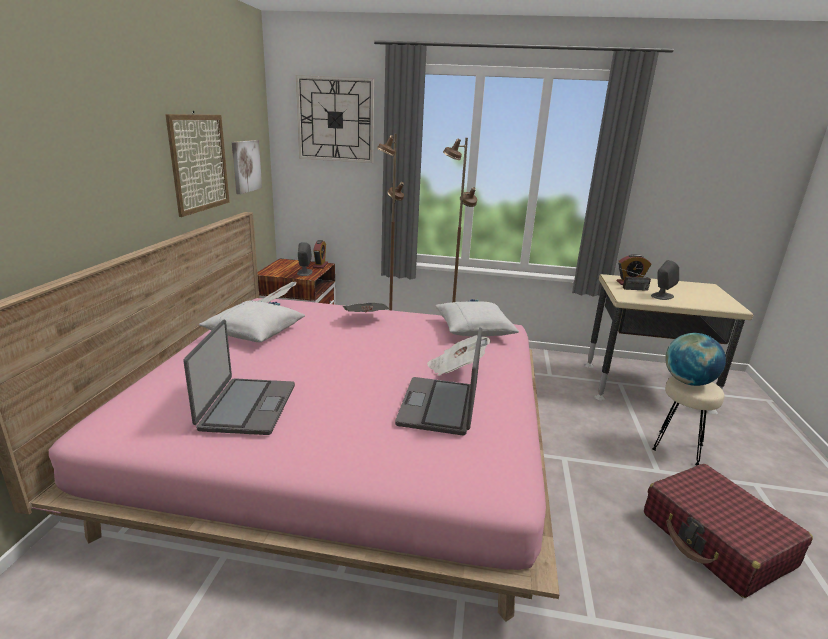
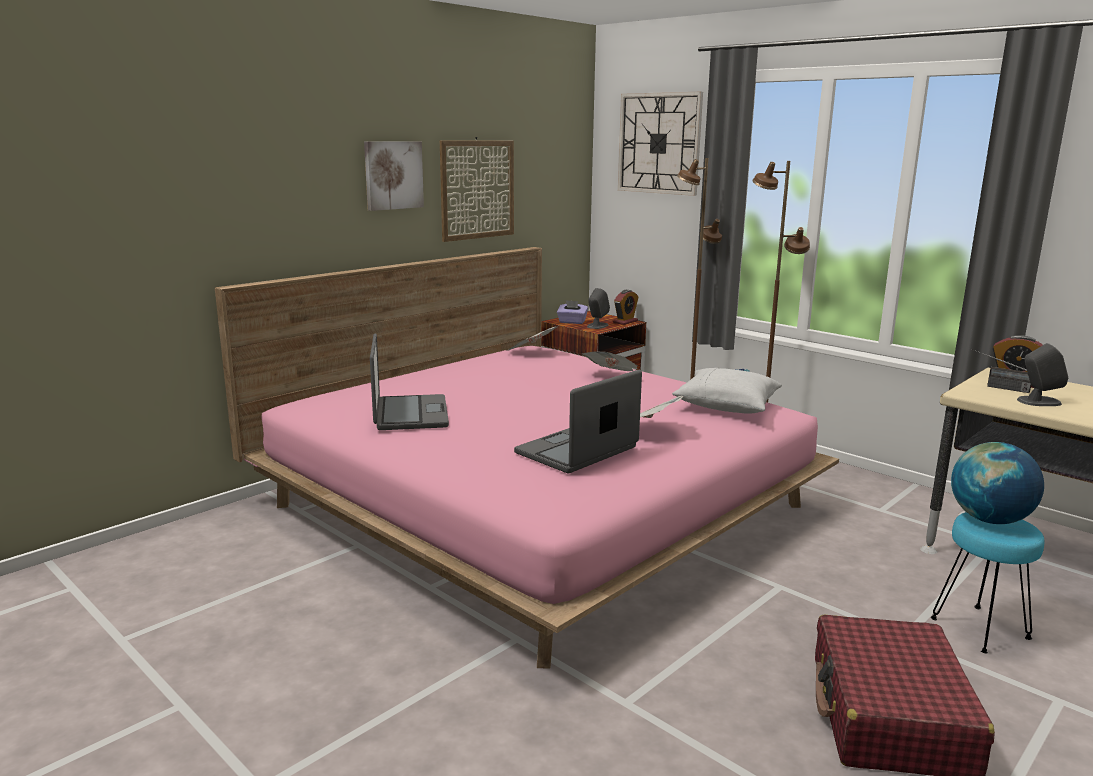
camera: 35 degrees right, 5 degrees down
laptop [183,319,295,435] -> laptop turned 45 degrees counterclockwise [370,333,449,430]
grey pillow [199,300,305,342] -> none
picture [232,140,262,194] -> picture moved to [364,142,424,211]
beige stool [652,376,724,465] -> turquoise stool [931,512,1044,654]
none -> purple tissue box [557,300,588,324]

